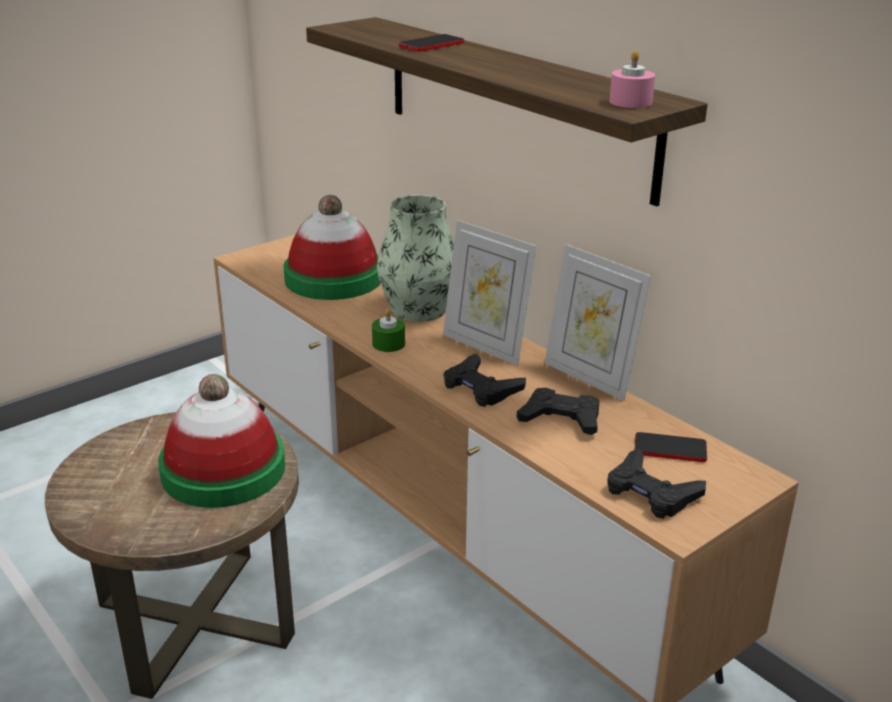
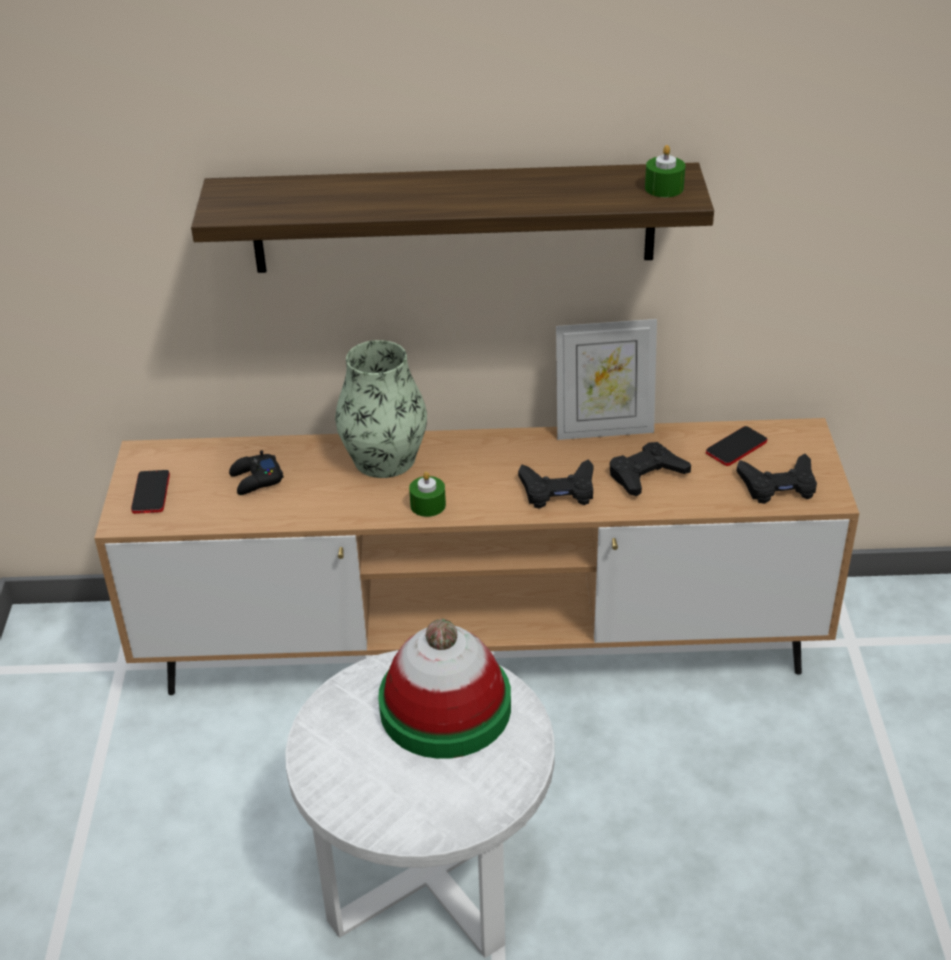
camera: 50 degrees left, 10 degrees up
brown side table [45,412,299,699] -> white side table [285,650,555,958]
hat [283,195,381,300] -> black game controller [229,451,284,495]
phone [399,34,464,52] -> phone moved to [131,470,170,514]
picture frame [443,220,536,366] -> none
pink candle [610,50,655,108] -> green candle [645,145,686,197]

